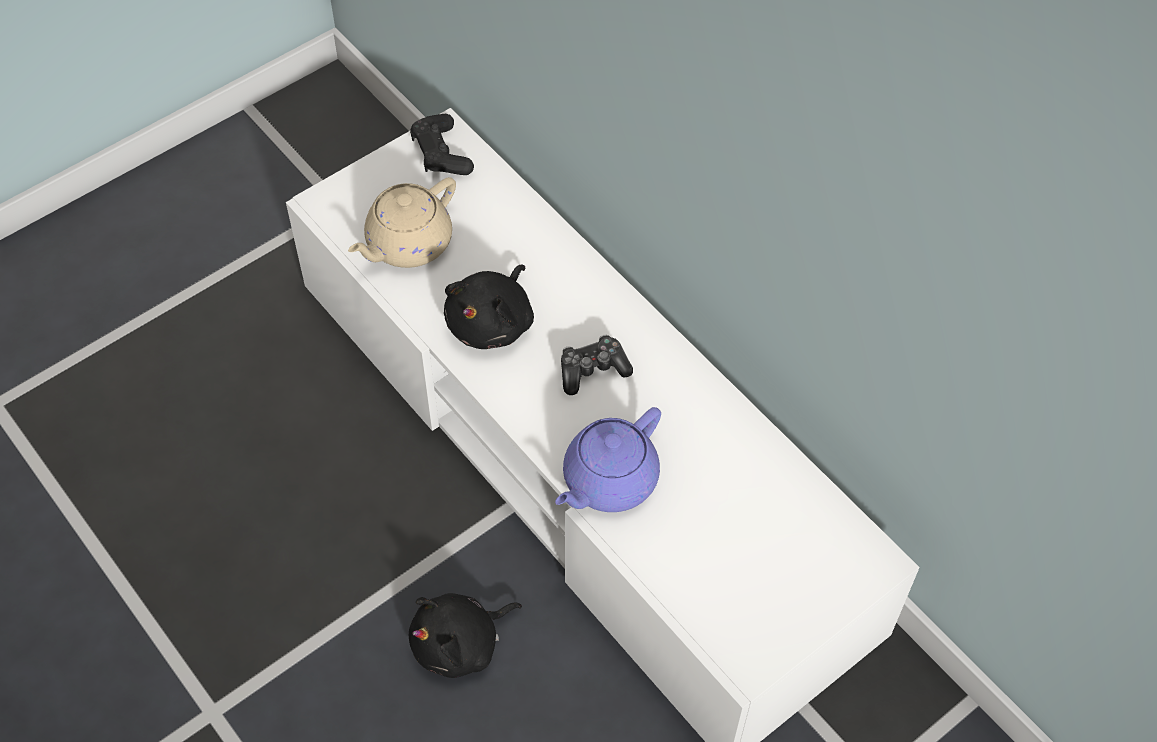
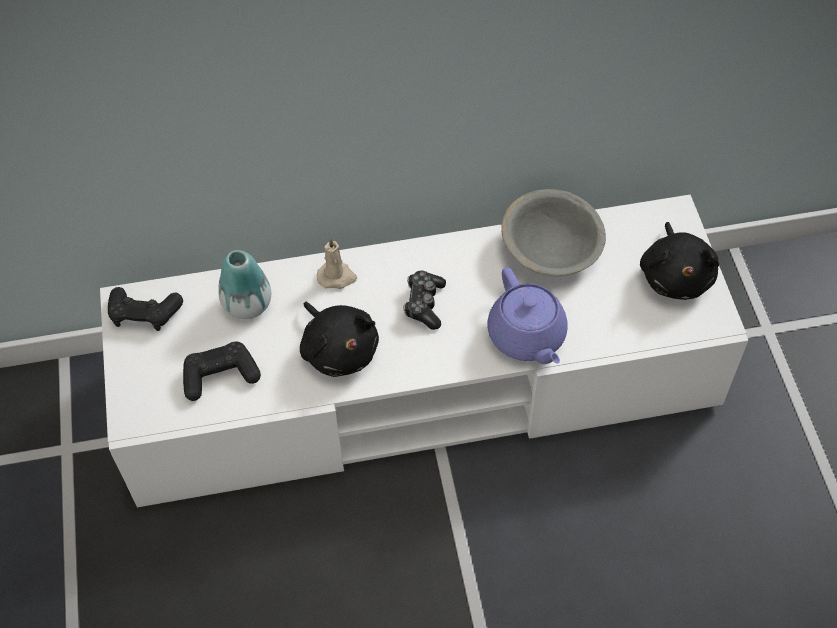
camera: 60 degrees left, 0 degrees up
beige teapot [348,177,456,268] -> black game controller [183,341,261,401]
black plush toy [409,593,522,678] -> black plush toy moved to [640,222,719,300]
none -> vase [218,250,271,319]
none -> beige candle [317,238,357,289]
none -> grey bowl [501,189,606,276]

